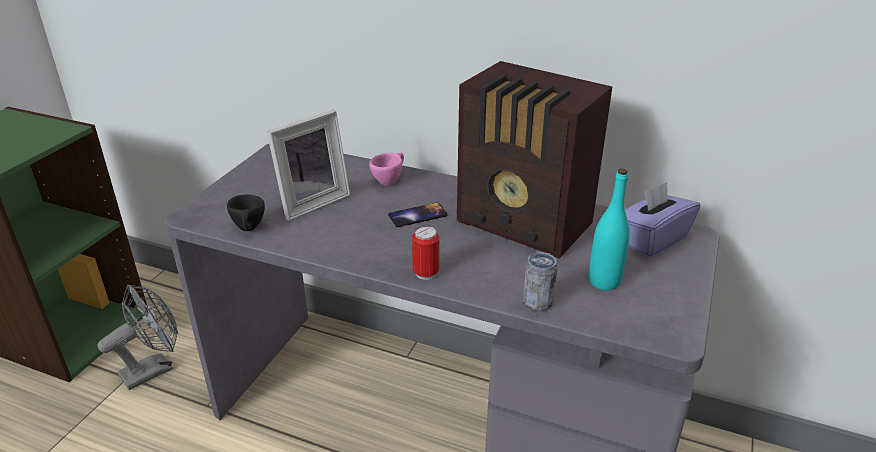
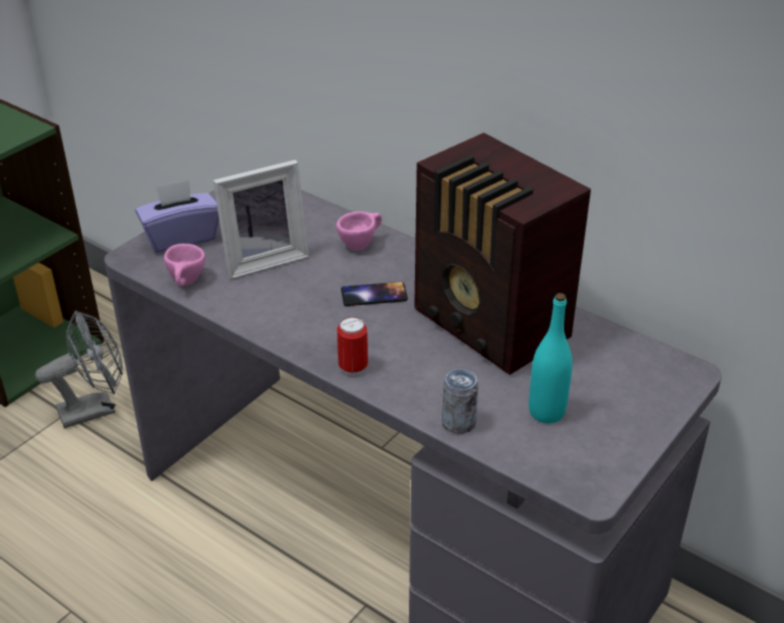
camera: 15 degrees right, 5 degrees up
black cup [227,194,265,231] -> pink cup [164,244,205,286]
purple tissue box [625,182,700,257] -> purple tissue box moved to [135,180,219,253]

